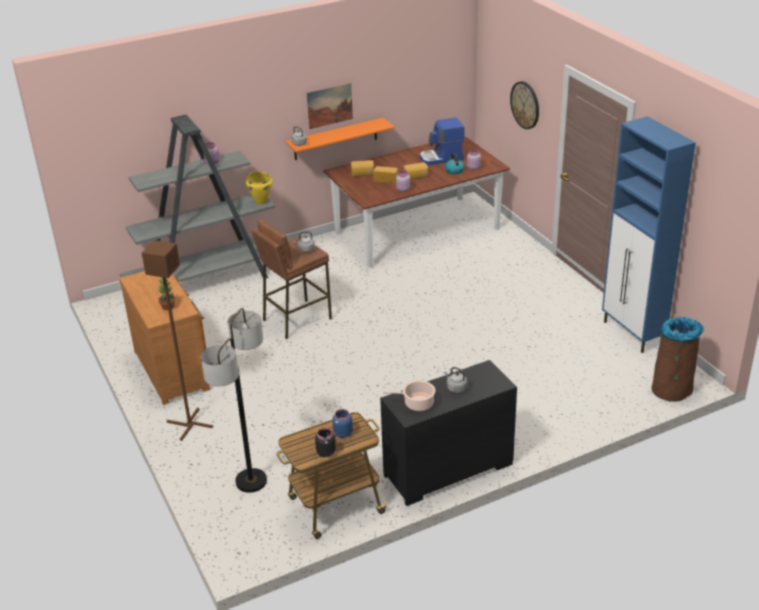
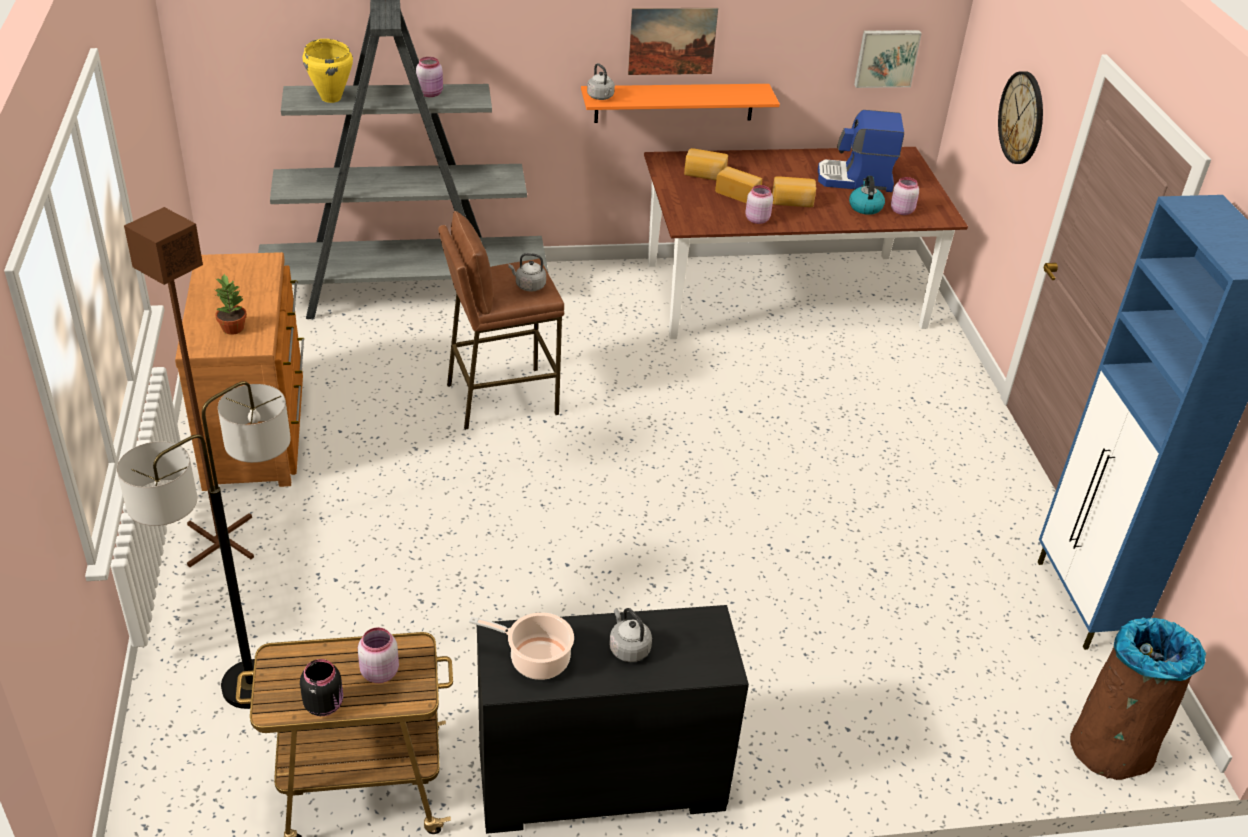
camera: 15 degrees right, 5 degrees up
yellow cooking pot [246,172,273,205] -> yellow cooking pot moved to [302,39,353,103]
blue jar [332,409,353,438] -> pink jar [358,627,399,683]
none -> picture [854,30,922,88]

